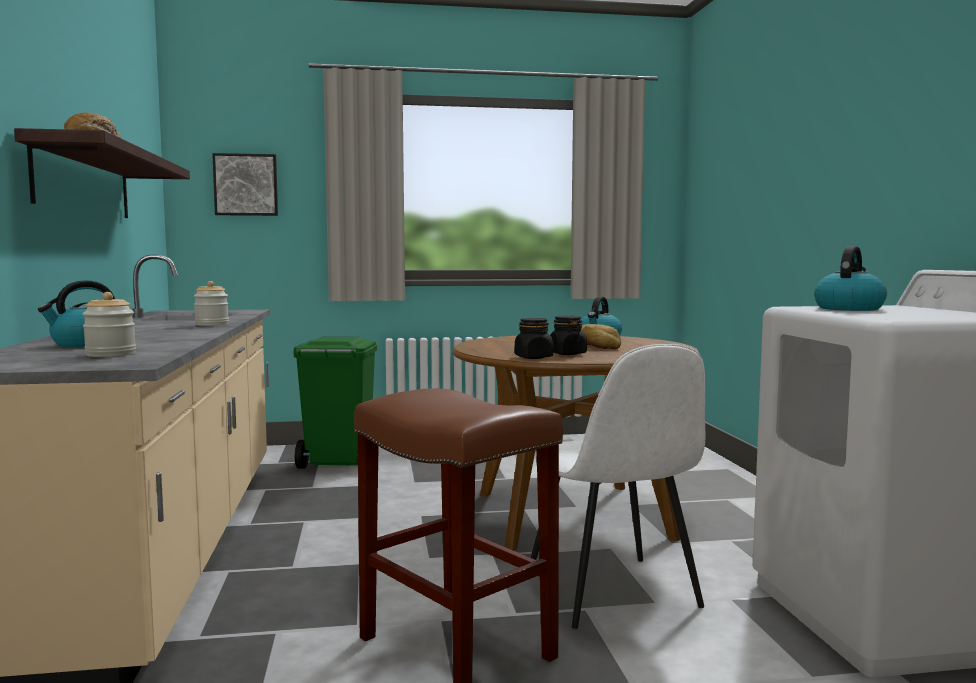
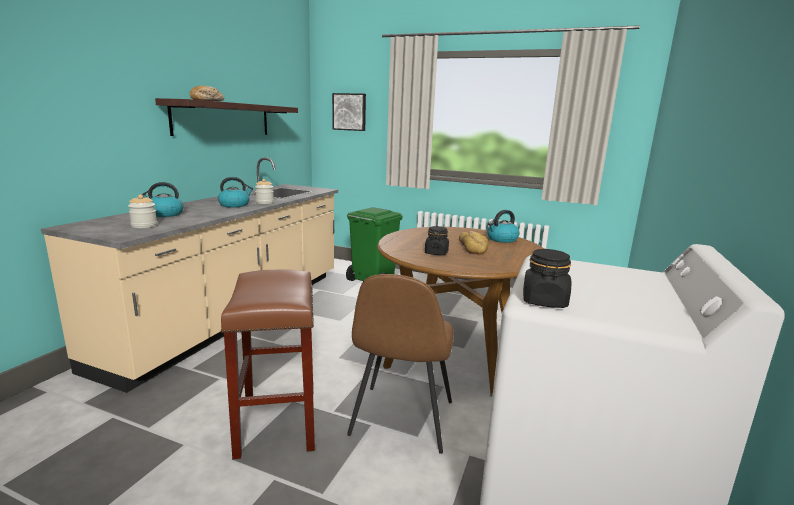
camera: 30 degrees right, 10 degrees up
black jar [515,318,553,359] -> black jar moved to [523,249,571,308]
white chair [531,344,705,629] -> brown chair [347,274,454,454]
kettle [814,246,887,311] -> kettle moved to [218,177,254,207]

